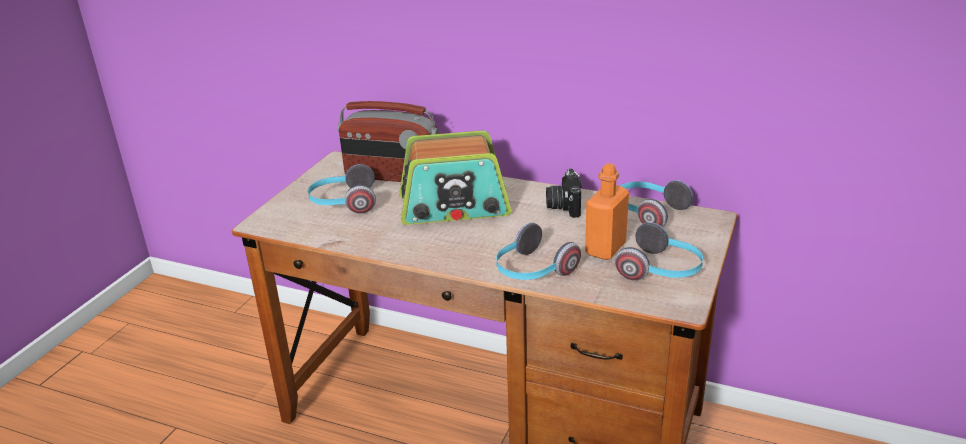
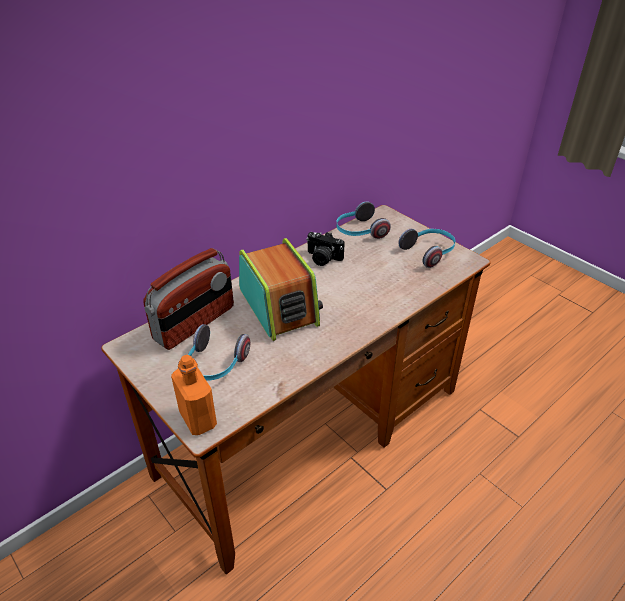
camera: 65 degrees left, 10 degrees up
radio [399,130,511,225] -> radio turned 45 degrees counterclockwise [239,238,323,341]
headphones [496,223,581,280] -> none
orange bottle [585,163,629,260] -> orange bottle moved to [171,355,217,435]

